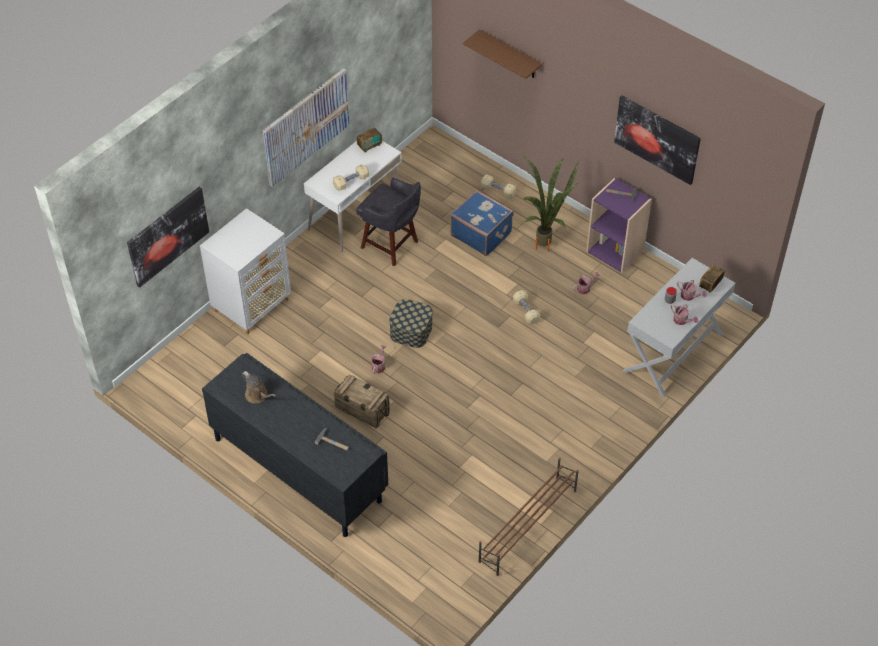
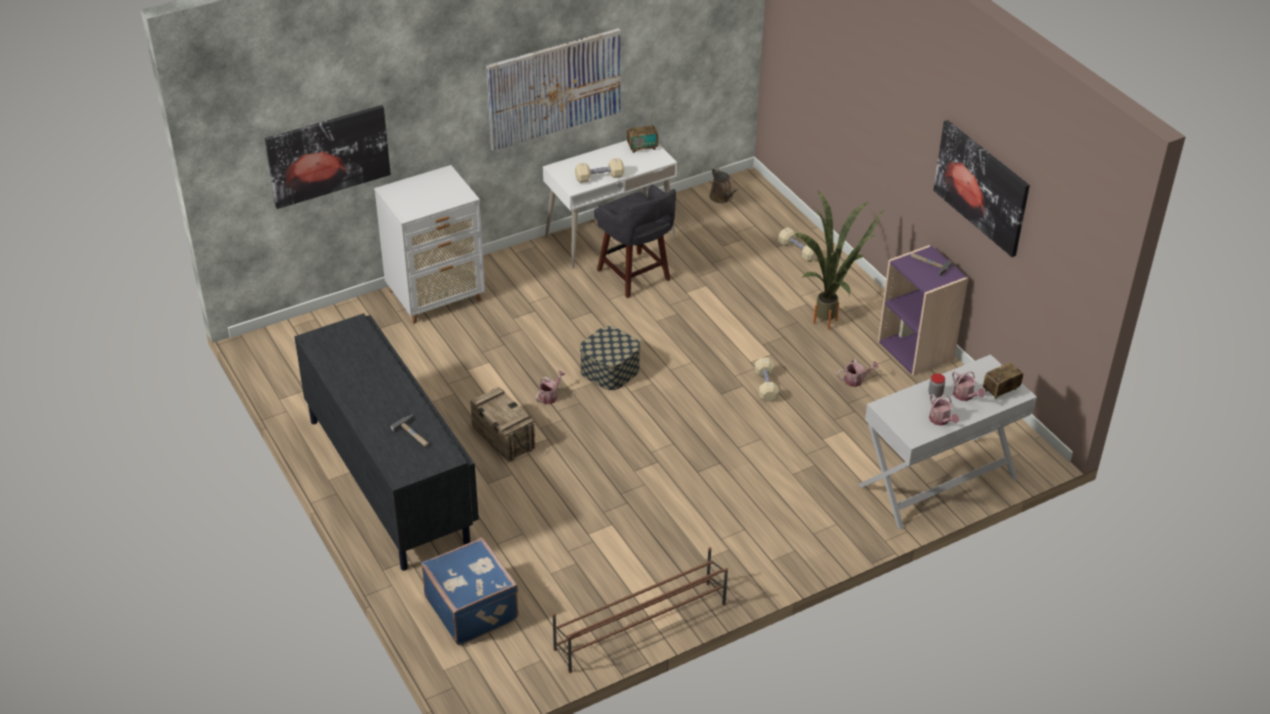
camera: 20 degrees right, 10 degrees down
brown watering can [242,371,276,403] -> brown watering can moved to [709,168,739,203]
blue suitcase [450,190,514,256] -> blue suitcase moved to [421,537,518,645]
brown shelf [463,29,542,79] -> none

